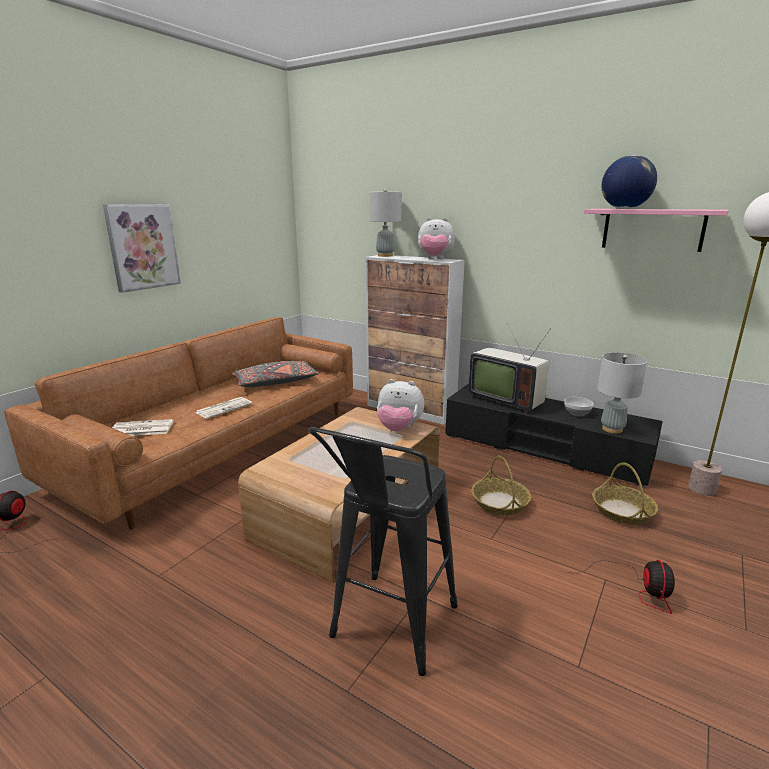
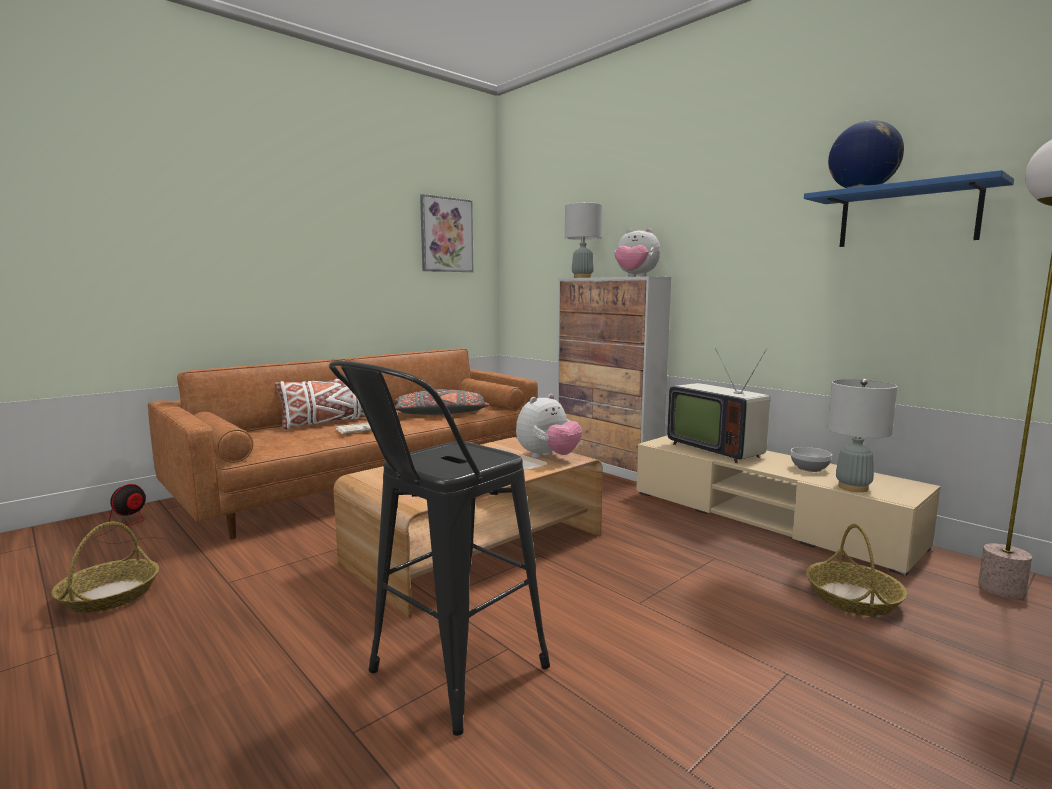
camera: 15 degrees right, 10 degrees down
picture [103,204,181,293] -> picture moved to [420,194,473,272]
newspaper [112,419,174,436] -> none
plush toy [377,379,424,431] -> plush toy turned 75 degrees counterclockwise [516,394,582,458]
black tv stand [445,384,663,487] -> beige tv stand [636,435,941,576]
basket [471,456,531,516] -> basket moved to [52,522,159,613]
fan [567,560,675,614] -> none
pink shelf [584,209,728,252] -> blue shelf [804,170,1014,247]
none -> white pillow [274,379,366,429]

